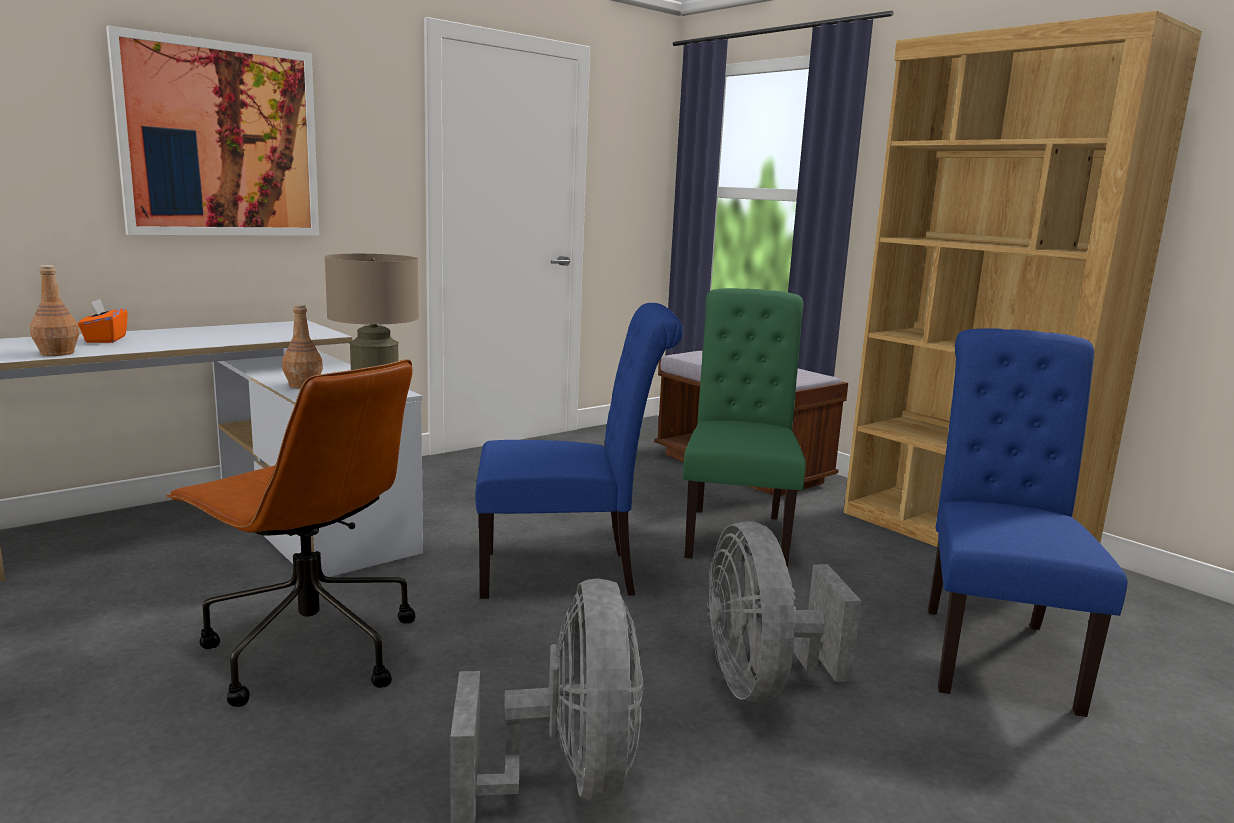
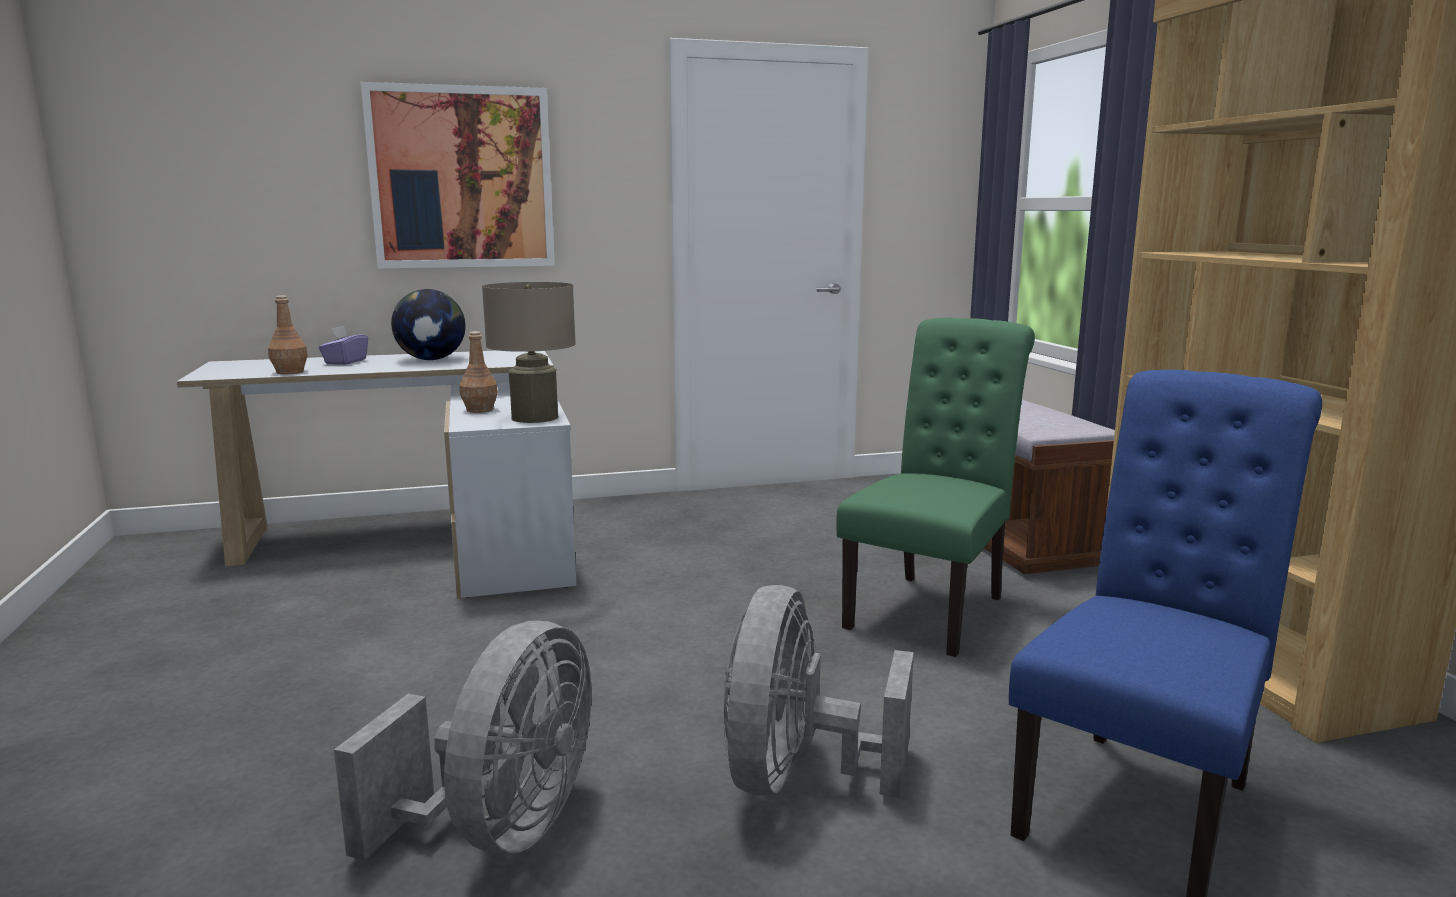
camera: 25 degrees right, 0 degrees up
orange tissue box [78,299,128,343] -> purple tissue box [319,326,368,365]
brown office chair [166,359,415,707] -> none
blue chair [475,303,683,599] -> none
none -> globe [391,289,466,360]

